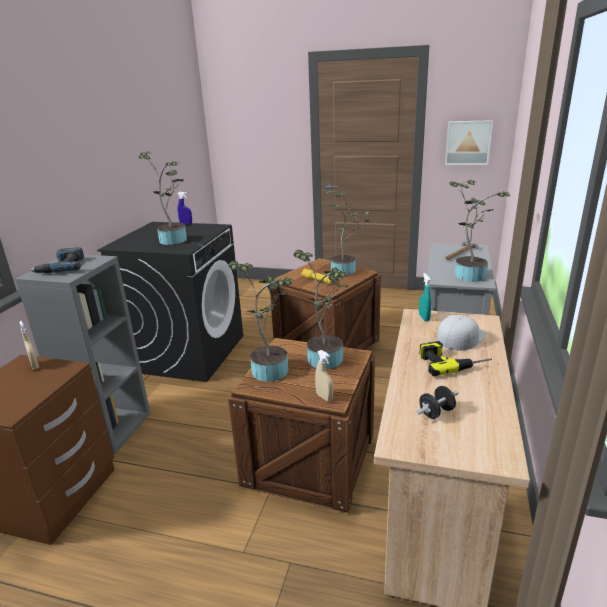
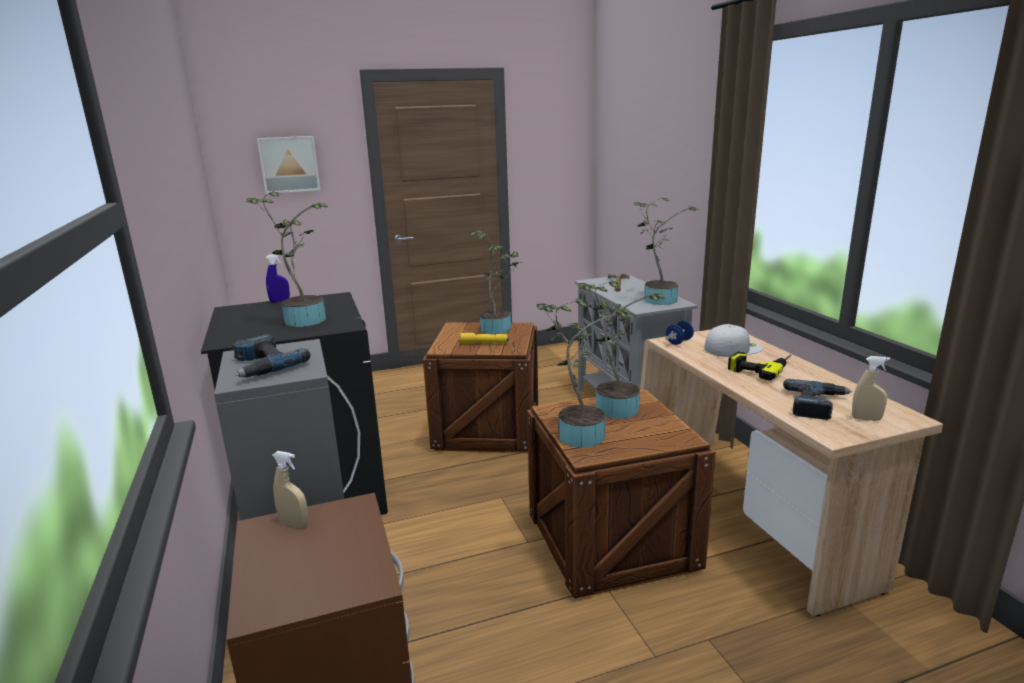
camera: 35 degrees left, 5 degrees down
beige spray bottle [315,350,333,401] -> beige spray bottle moved to [852,356,890,421]
black dumbbell [416,386,459,419] -> power drill [783,379,852,420]
turquoise spray bottle [419,273,431,322] -> blue dumbbell [666,321,694,345]
white cap [436,315,486,351] -> white cap turned 60 degrees clockwise [705,324,763,357]
picture [445,120,493,165] -> picture moved to [257,136,320,194]

